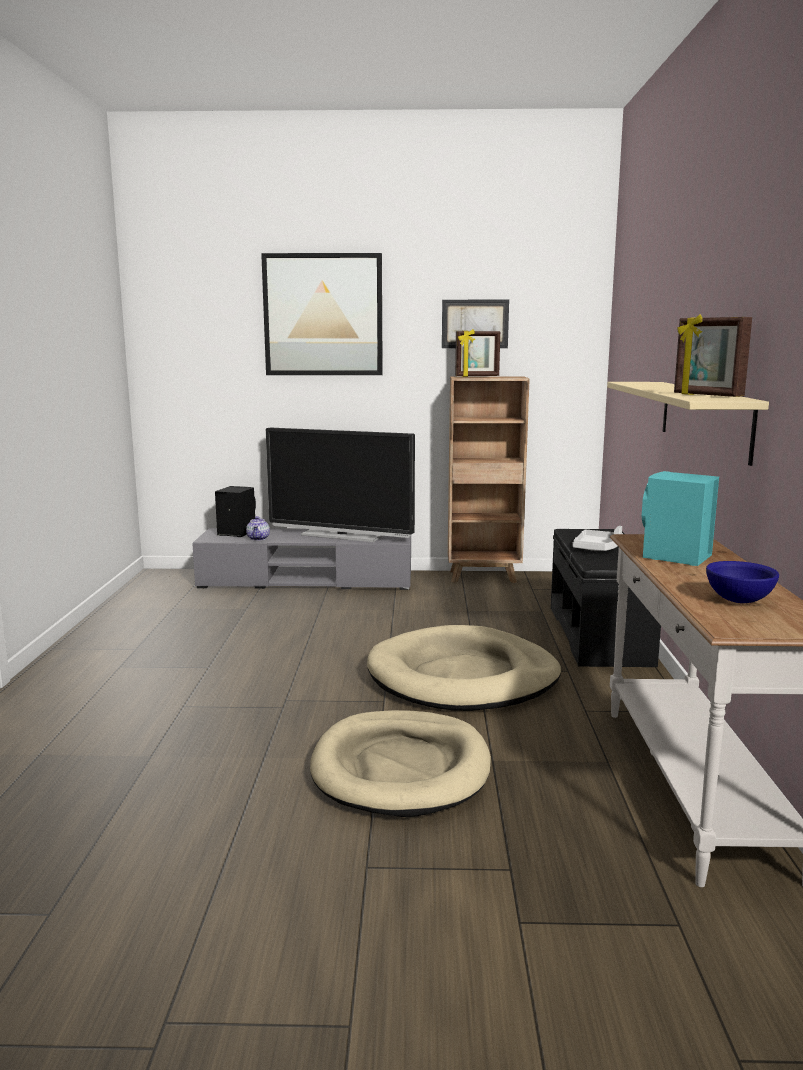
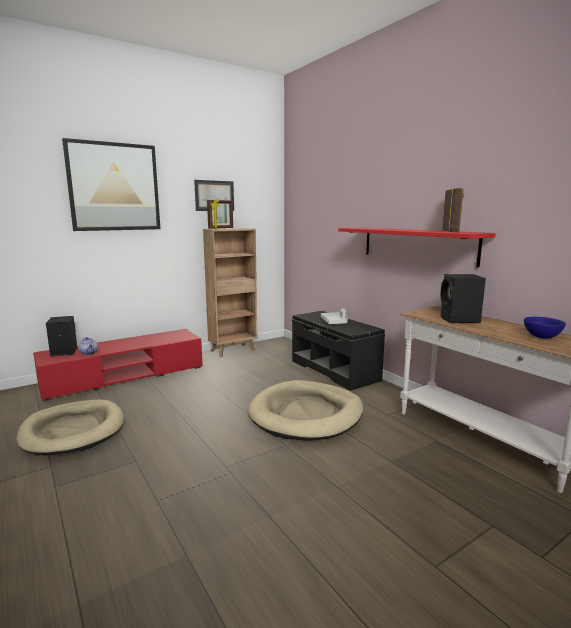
camera: 35 degrees left, 0 degrees up
grey tv stand [192,528,411,590] -> red tv stand [33,329,203,401]
television [266,428,415,542] -> none
beige dog bed [310,710,491,817] -> beige dog bed moved to [17,400,124,455]
beige shelf [607,382,769,466] -> red shelf [338,228,496,267]
turquoise speaker [642,471,719,566] -> black speaker [440,274,486,323]
picture frame [674,315,752,397] -> picture frame turned 105 degrees counterclockwise [442,187,464,232]

